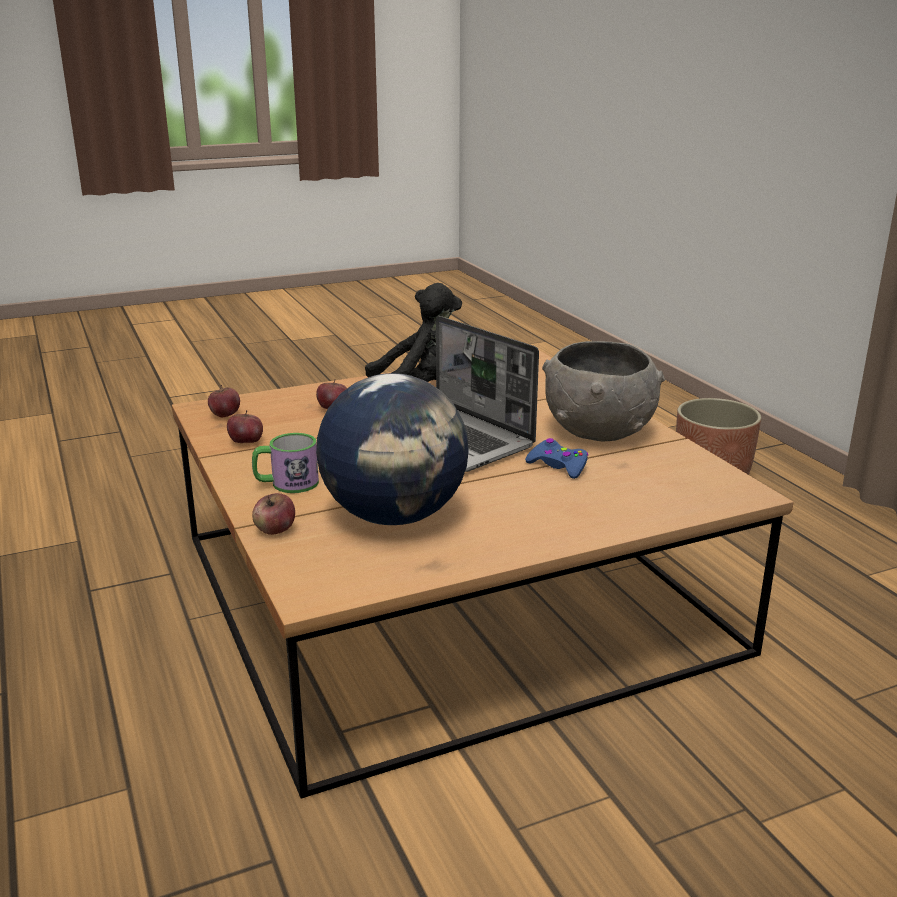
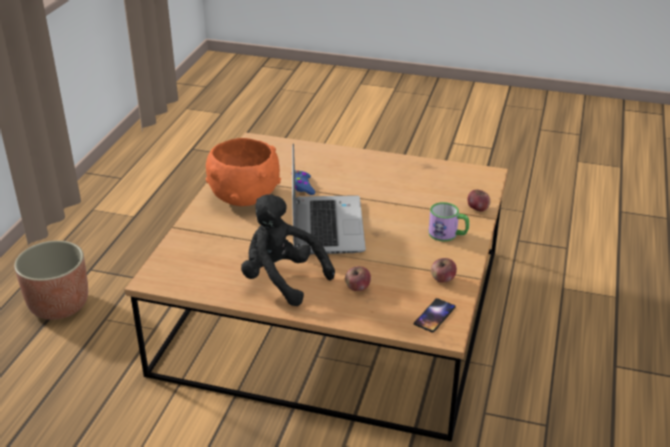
camera: 140 degrees left, 10 degrees up
apple [208,385,240,417] -> phone [414,298,456,333]
globe [316,373,468,525] -> none
grey bowl [542,341,665,441] -> orange bowl [206,138,281,206]

